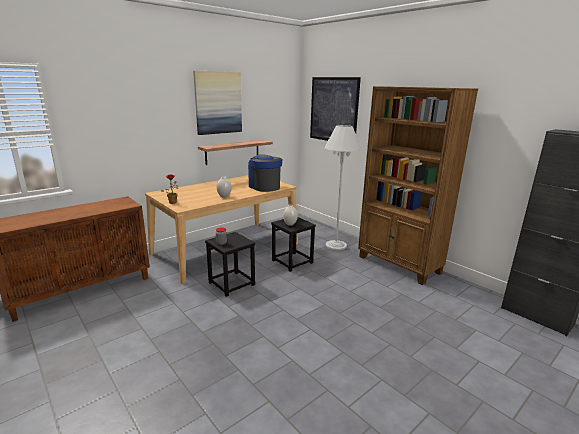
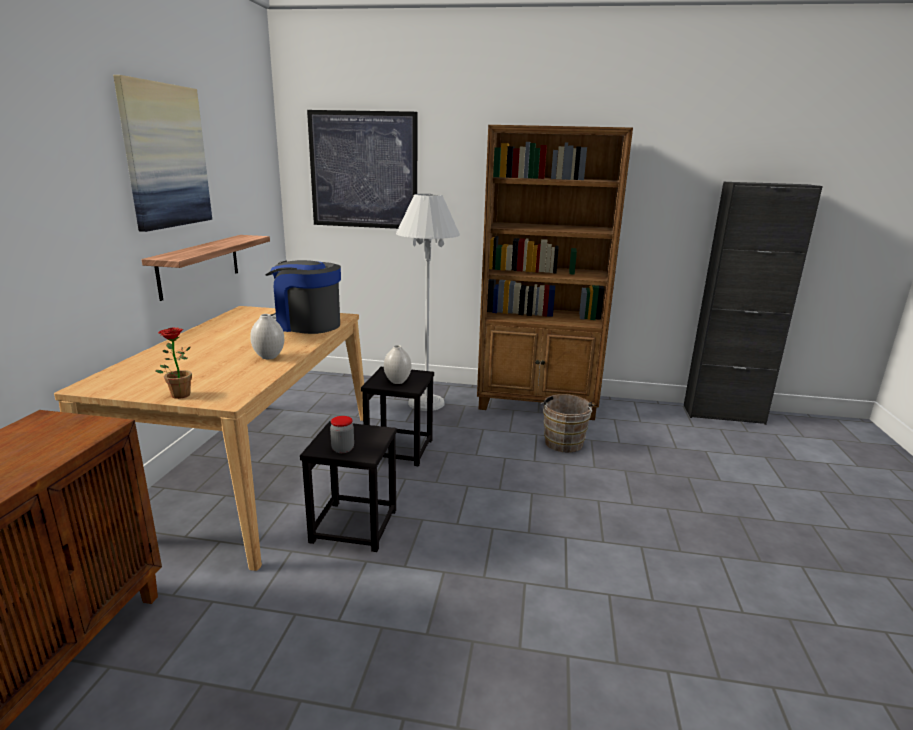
camera: 40 degrees left, 0 degrees up
none -> brown bucket [541,394,595,453]

